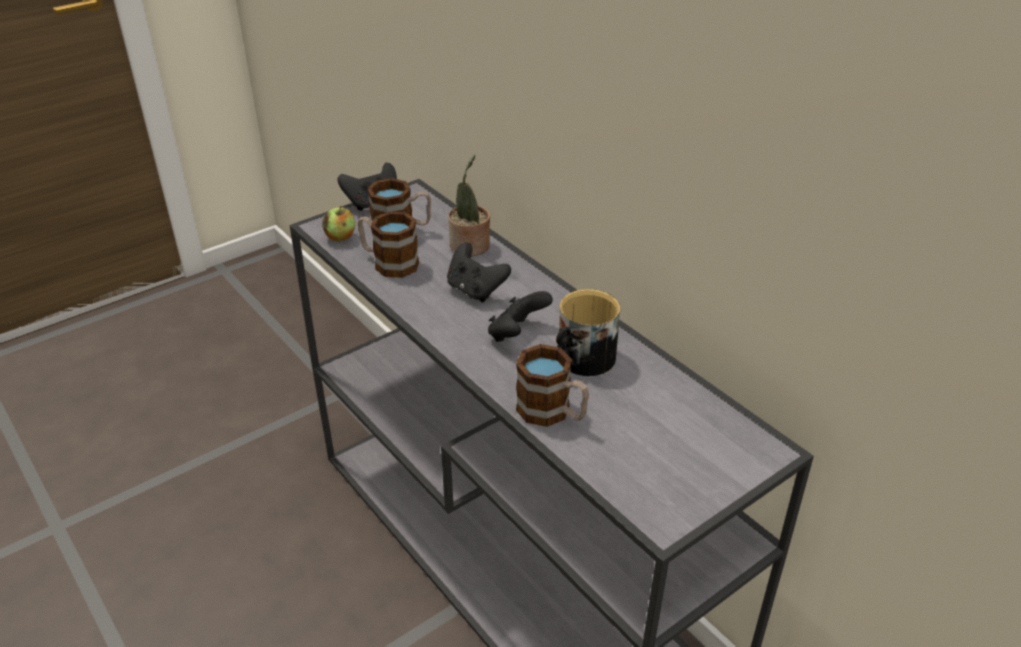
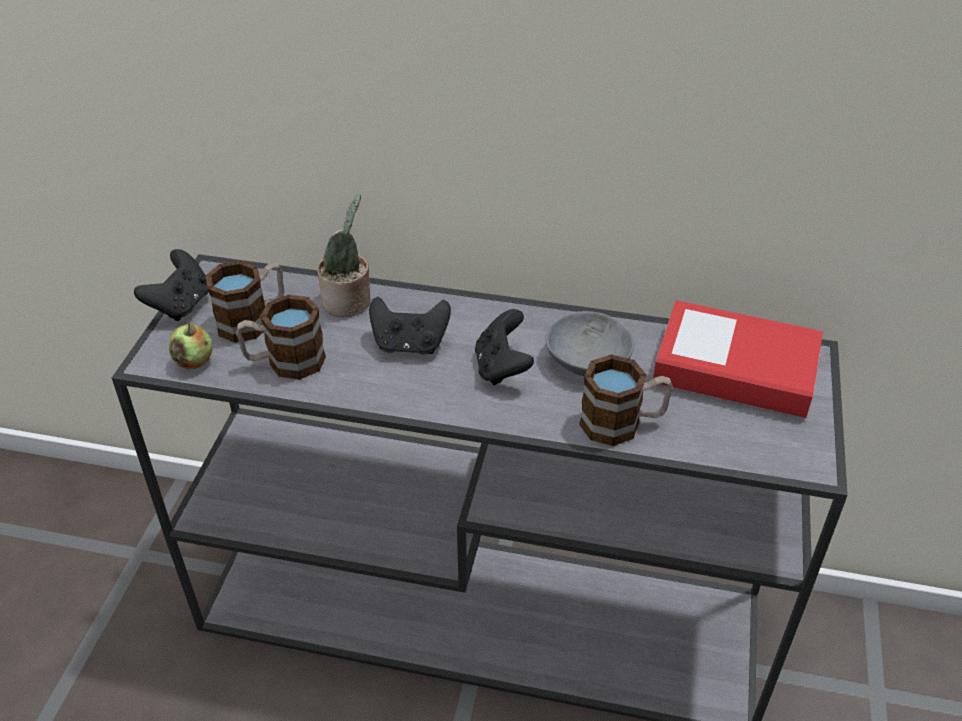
camera: 40 degrees left, 5 degrees up
mug [556,289,620,376] -> grey bowl [546,311,634,376]
none -> book [653,300,823,418]

